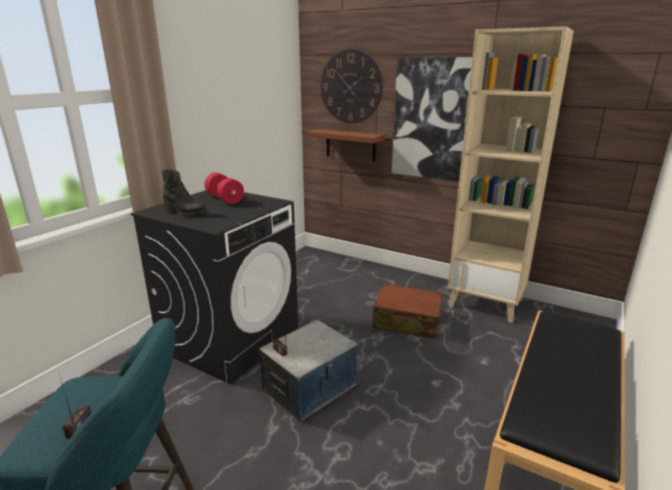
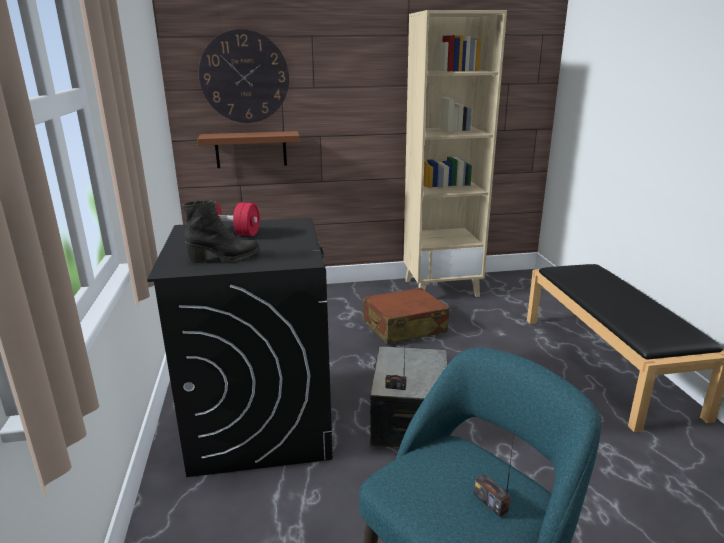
camera: 40 degrees left, 0 degrees up
picture [392,57,472,182] -> none

